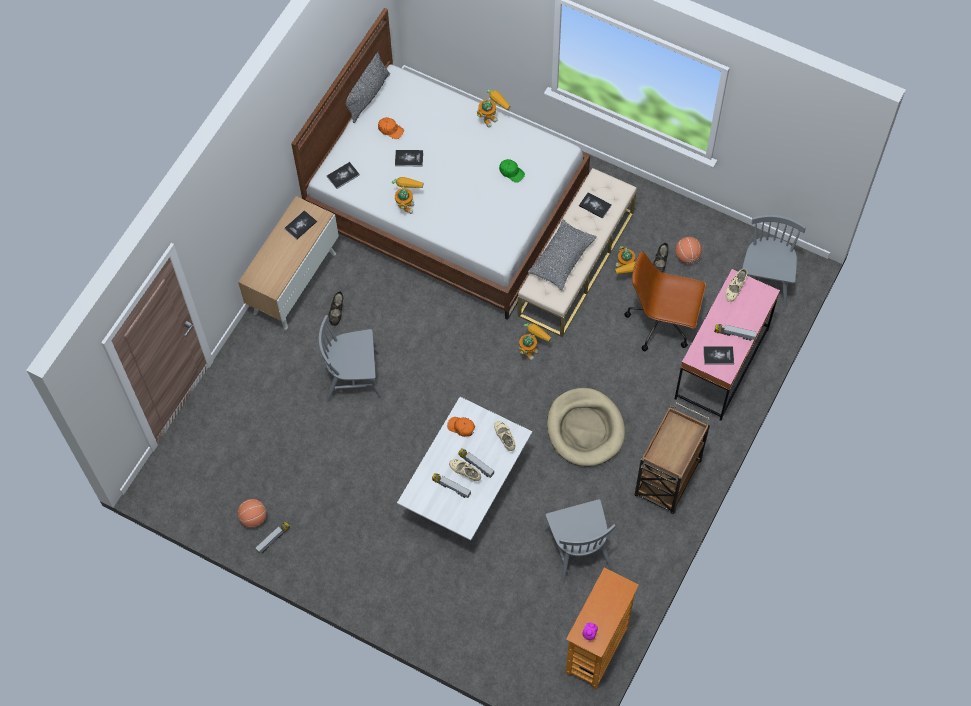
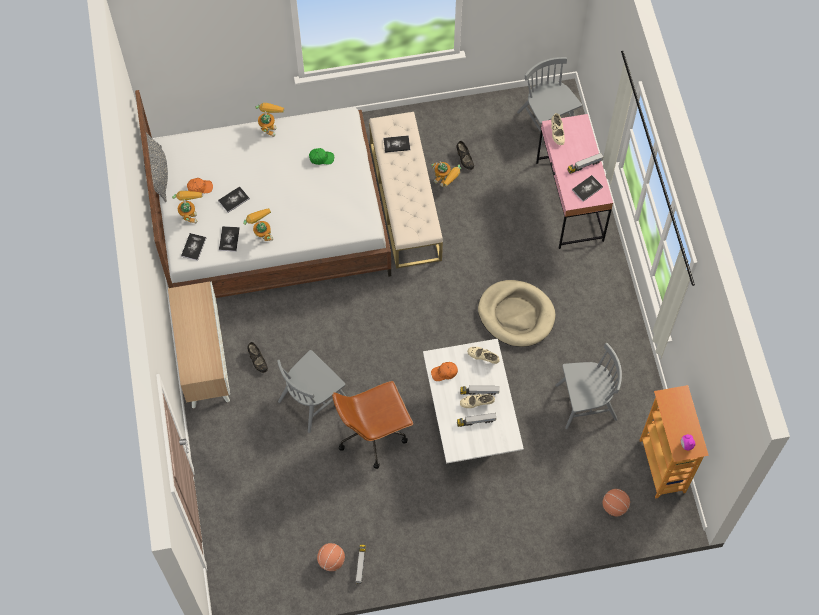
camera: 40 degrees left, 0 degrees up
book [284,210,317,239] -> book moved to [219,226,240,252]
toy robot [519,323,551,361] -> toy robot moved to [172,191,202,224]
grey pillow [528,219,597,290] -> none
grey chair [544,499,616,582] -> grey chair turned 45 degrees counterclockwise [555,343,622,429]
brown office chair [624,251,706,351] -> brown office chair moved to [332,381,413,469]
brown cart [635,402,710,514] -> none
basketball [675,237,702,264] -> basketball moved to [603,489,630,516]

